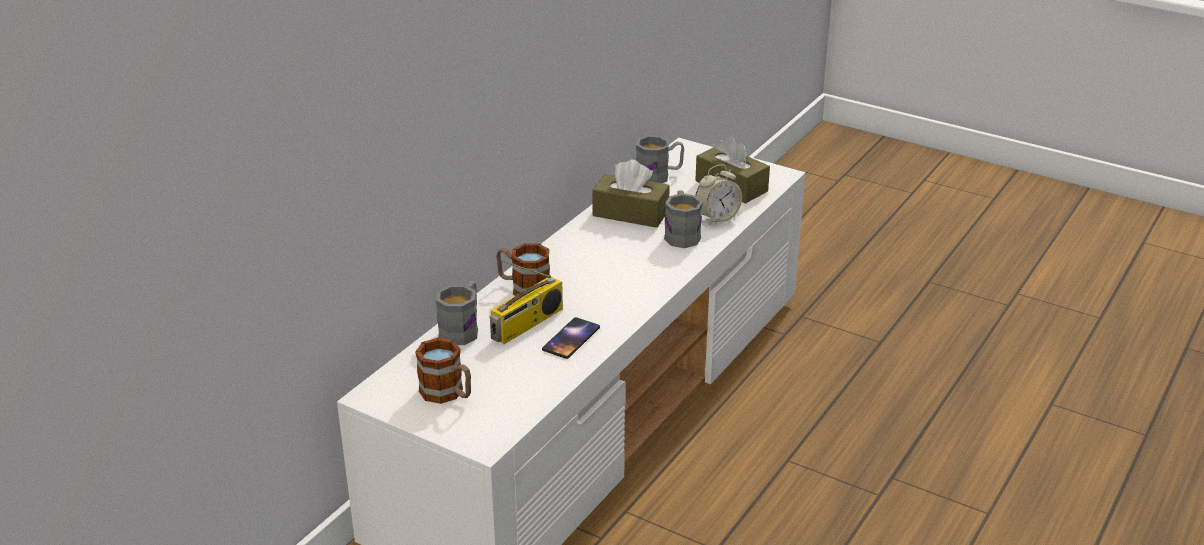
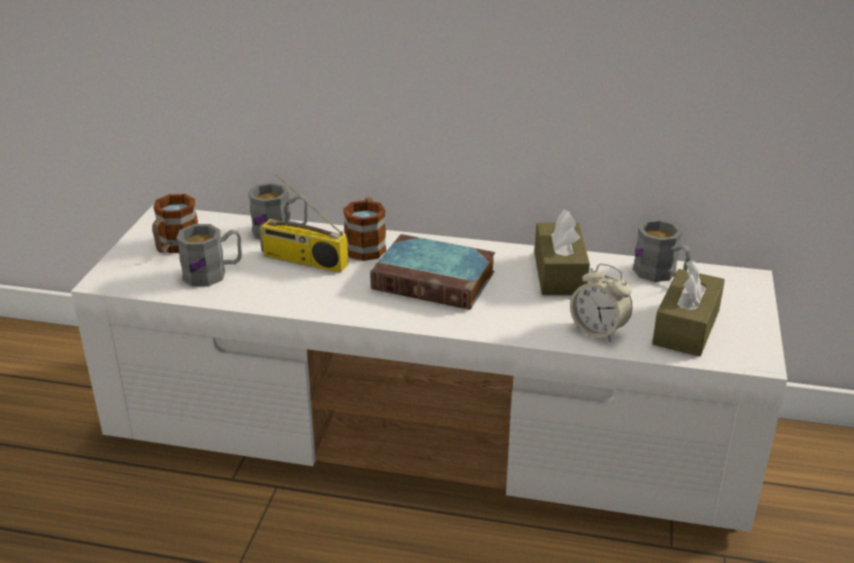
camera: 70 degrees right, 0 degrees up
phone [542,317,600,359] -> none
grey mug [664,190,703,248] -> grey mug moved to [176,224,242,287]
none -> book [370,234,496,310]

